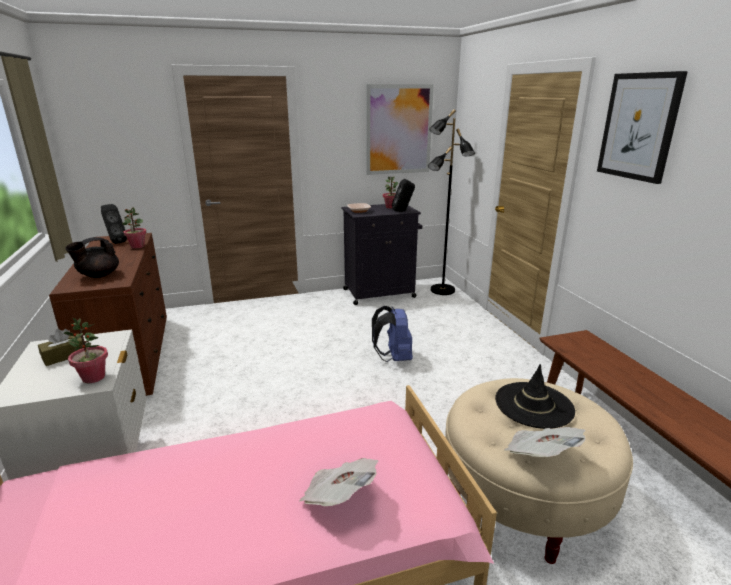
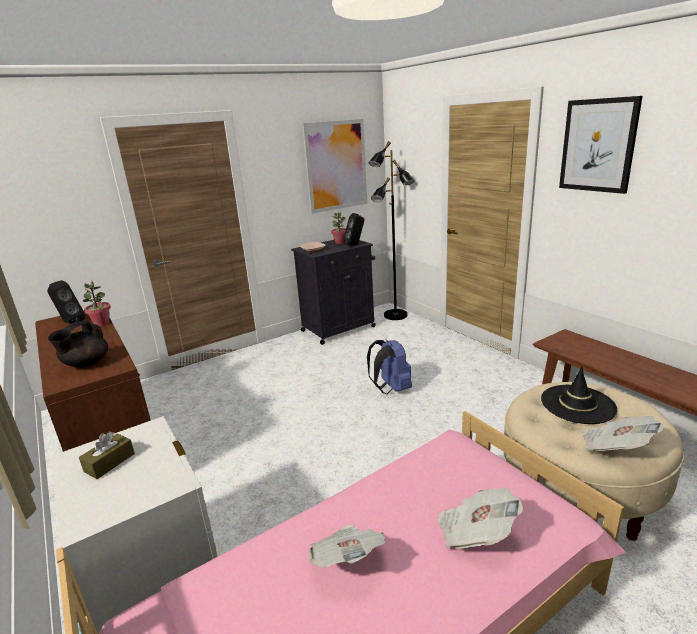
camera: 15 degrees left, 0 degrees up
potted plant [63,318,108,383] -> none
none -> newspaper [308,525,385,567]

